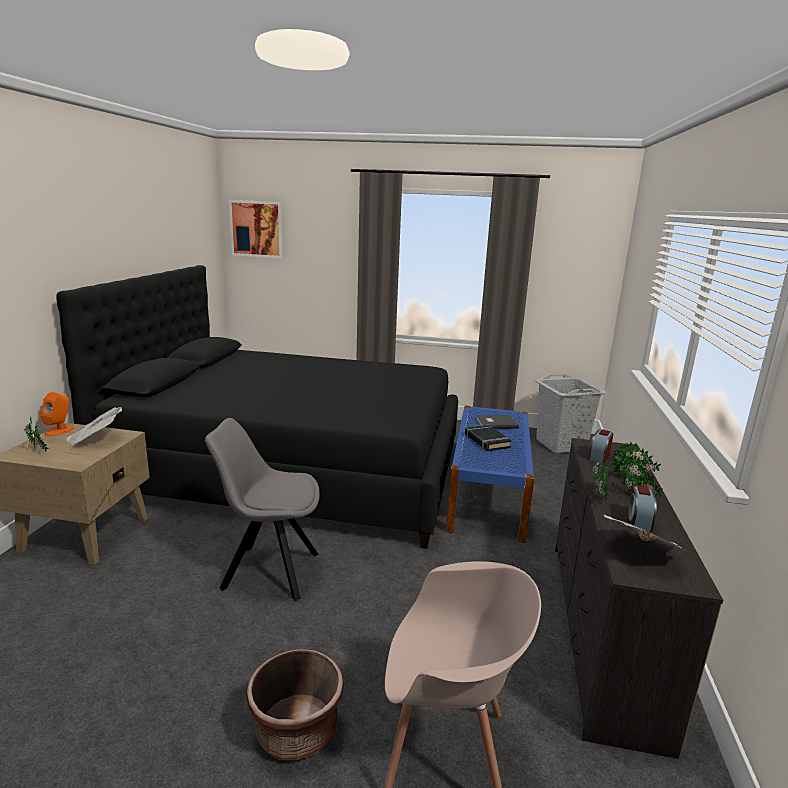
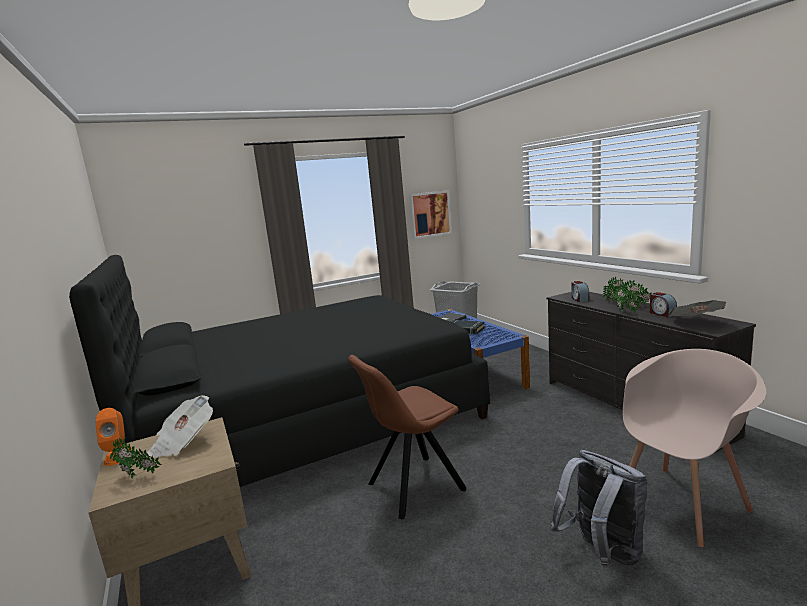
camera: 35 degrees left, 5 degrees down
grey chair [205,418,320,601] -> brown chair [348,355,467,519]
picture [229,200,283,259] -> picture moved to [409,190,452,239]
brown planter [246,649,344,760] -> grey backpack [550,450,648,568]

